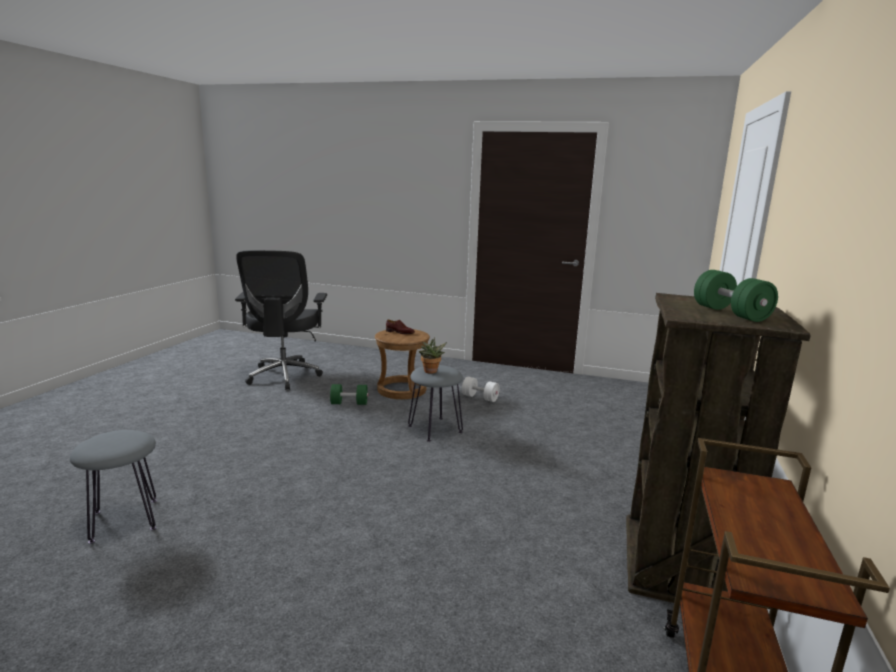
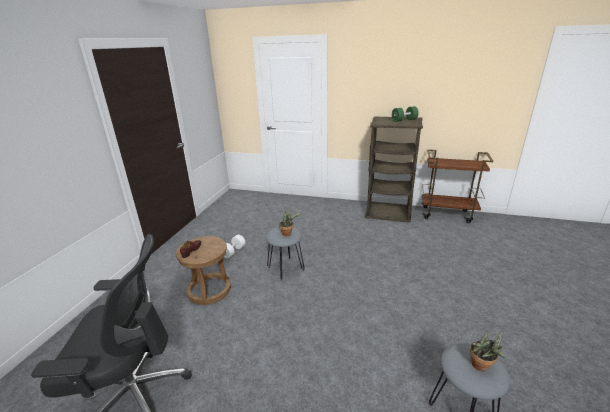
camera: 90 degrees left, 10 degrees up
green dumbbell [330,384,368,405] -> none
none -> potted plant [469,332,505,371]

